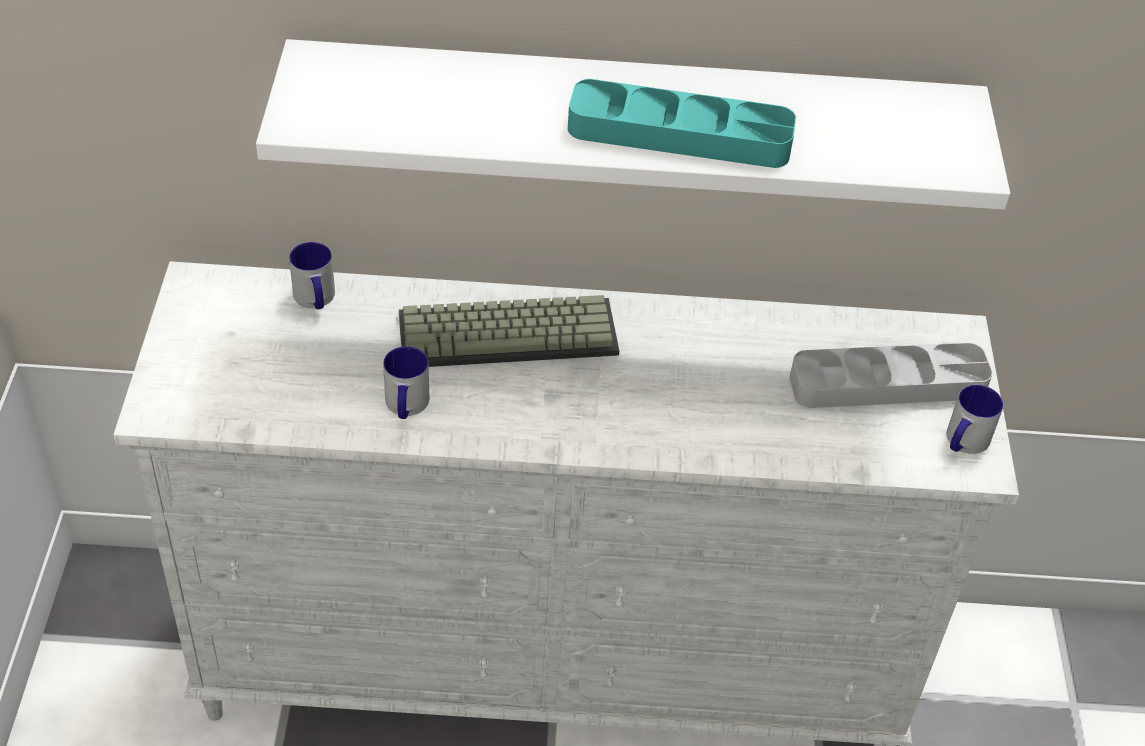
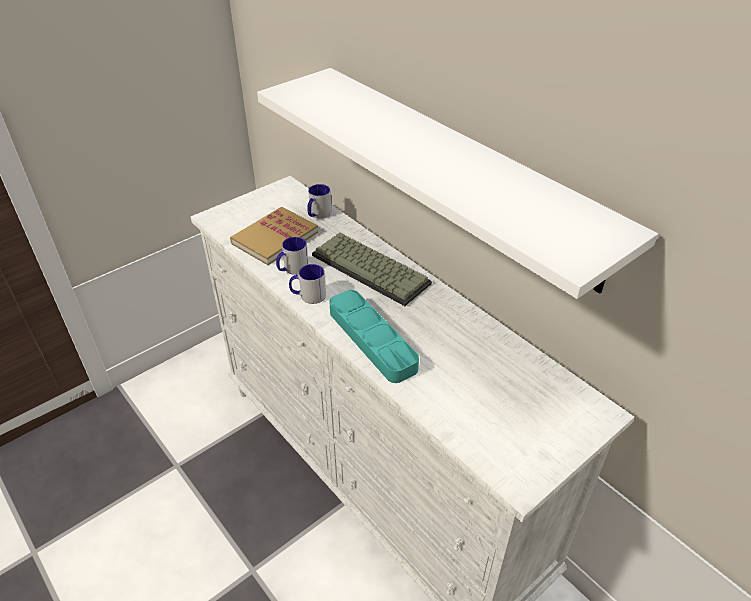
camera: 50 degrees right, 5 degrees down
turquoise tray [568,79,796,168] -> turquoise tray moved to [329,290,419,383]
grey tray [790,342,993,408] -> none
mug [947,385,1004,454] -> mug moved to [289,264,326,304]
none -> book [230,207,318,265]

